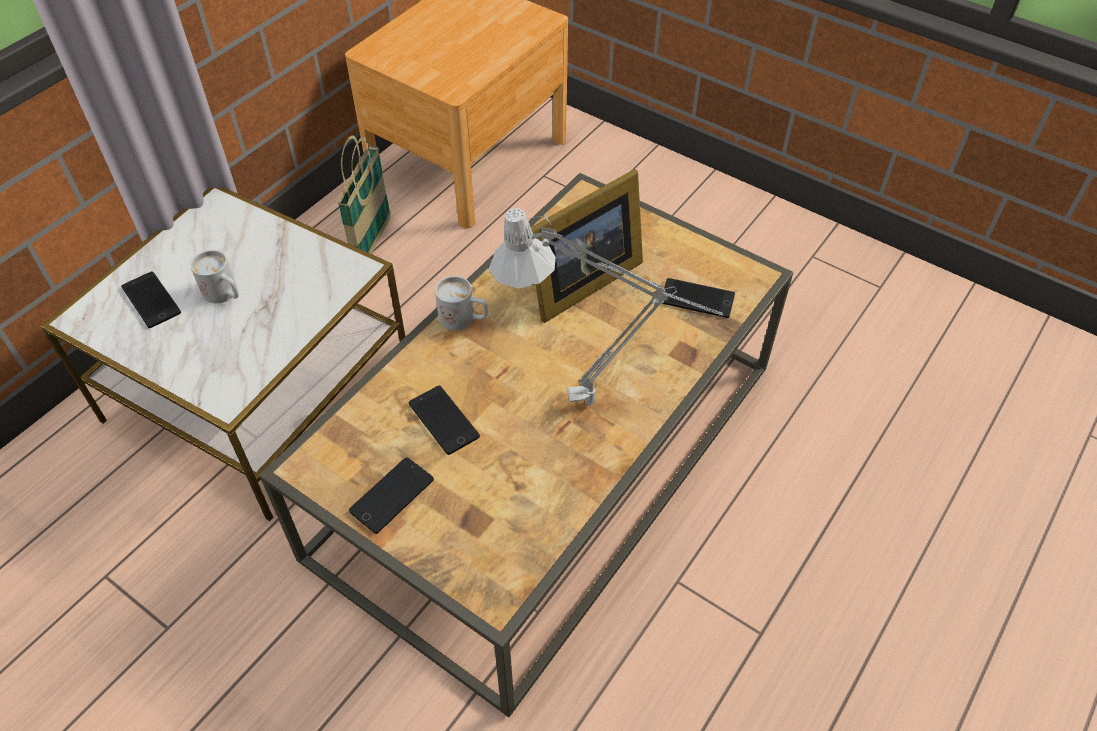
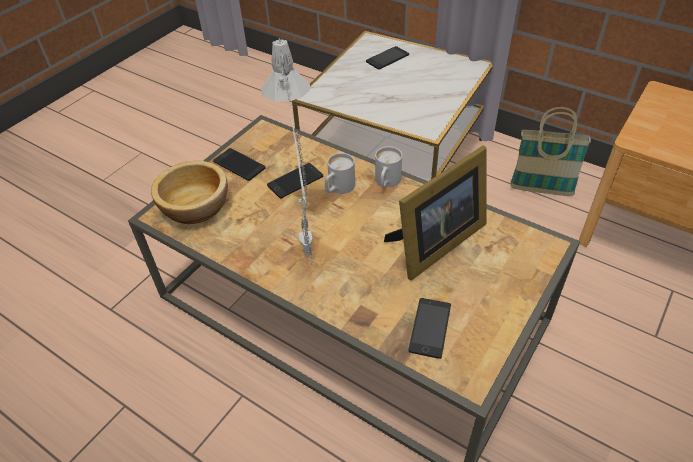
camera: 90 degrees right, 5 degrees down
white mug [190,250,239,303] -> white mug moved to [325,153,355,194]
picture frame [531,169,643,323] -> picture frame turned 90 degrees counterclockwise [384,146,487,280]
none -> bowl [151,161,228,224]

